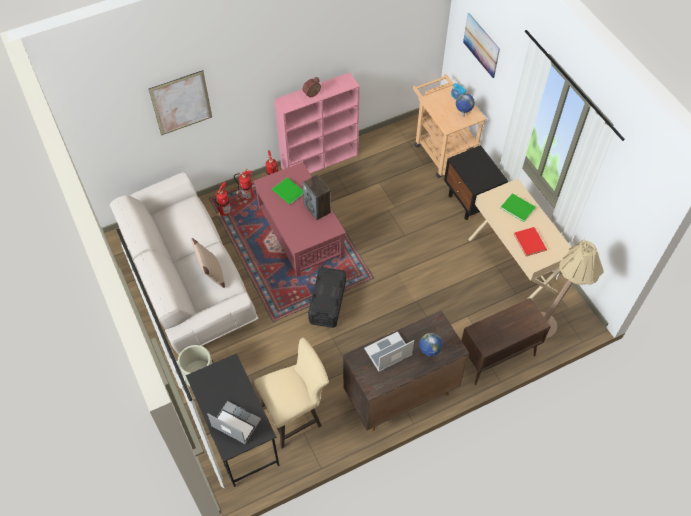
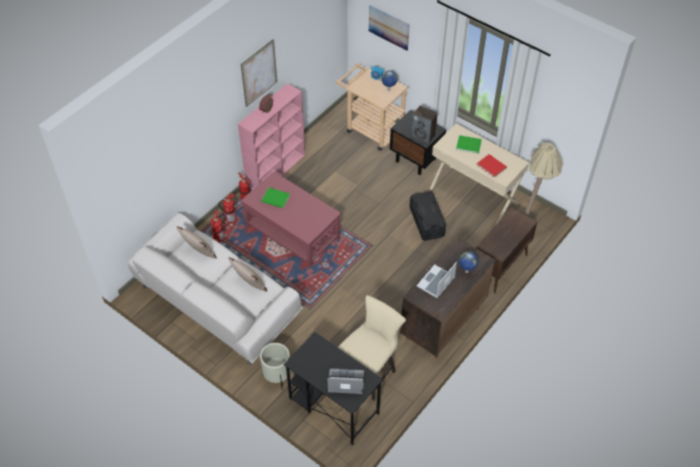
camera: 25 degrees left, 5 degrees down
picture [149,70,212,135] -> picture moved to [241,39,277,107]
speaker [302,175,331,220] -> speaker moved to [411,106,438,144]
black storage box [308,267,346,328] -> black storage box moved to [410,191,446,241]
none -> beige pillow [177,226,217,259]

